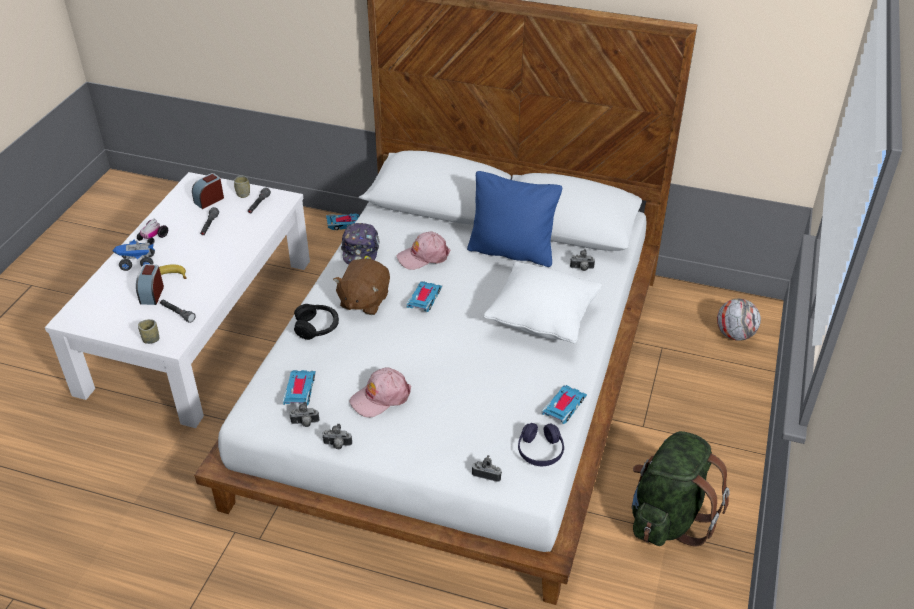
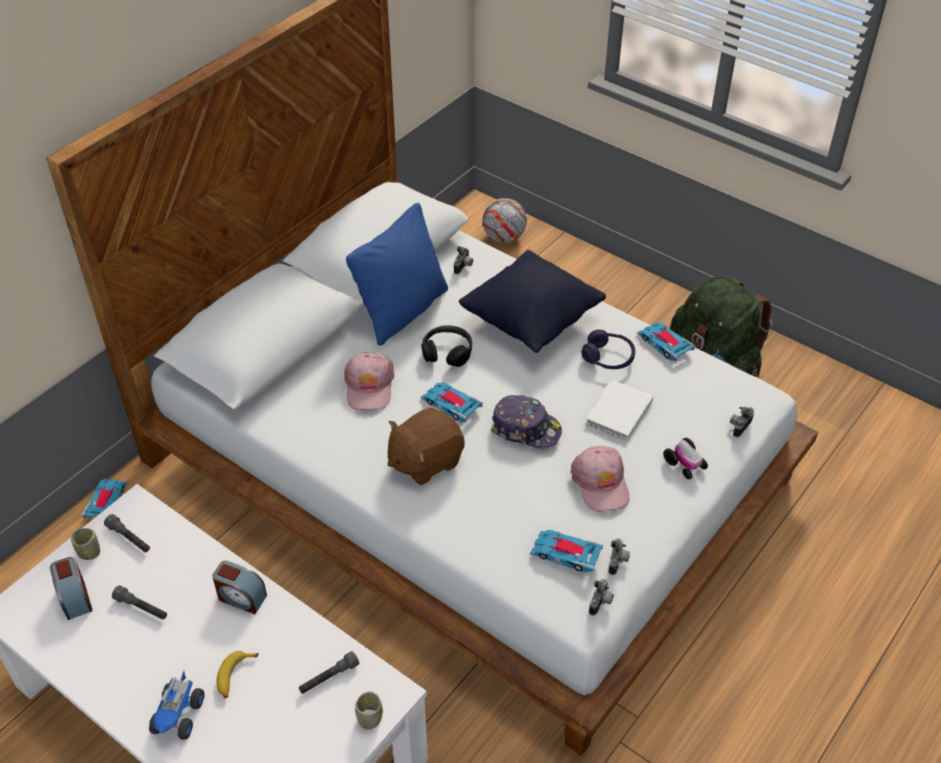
camera: 70 degrees left, 5 degrees up
alarm clock [136,264,164,305] -> alarm clock moved to [212,560,267,614]
toy car [137,219,168,245] -> toy car moved to [663,438,708,479]
black headphones [294,304,339,340] -> black headphones moved to [421,325,472,367]
camera [322,424,352,449] -> camera moved to [589,579,614,615]
brown plush toy [333,258,390,315] -> brown plush toy turned 105 degrees clockwise [388,408,465,485]
cap [341,223,380,265] -> cap moved to [491,395,562,448]
white pillow [484,262,602,343] -> black pillow [459,250,606,353]
purple headphones [518,423,564,466] -> purple headphones moved to [582,330,635,369]
none -> white book [586,380,653,441]

